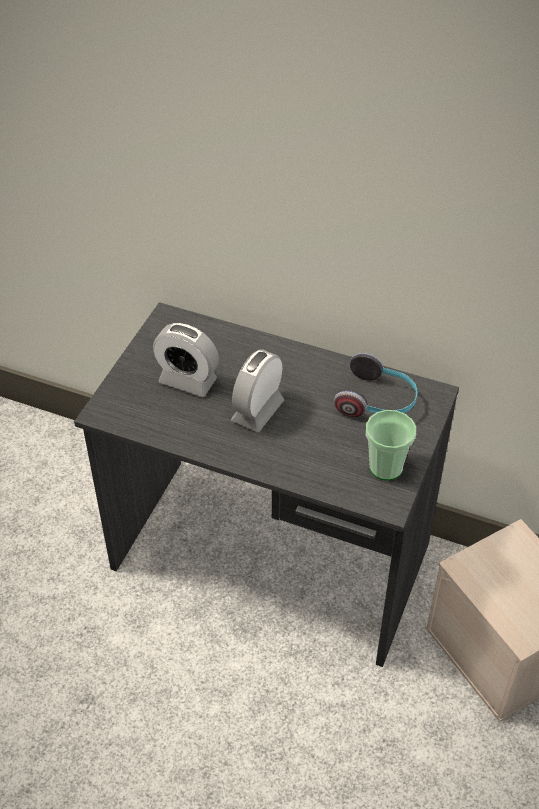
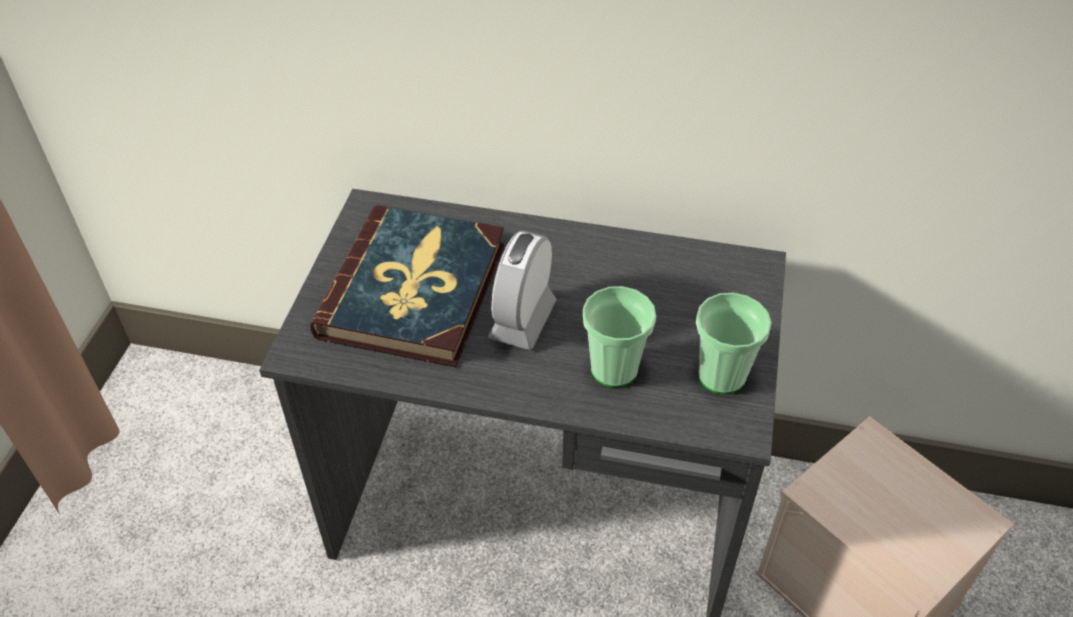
camera: 10 degrees left, 0 degrees up
alarm clock [153,323,219,397] -> book [310,205,504,367]
headphones [334,353,418,417] -> none
none -> cup [583,286,656,387]

